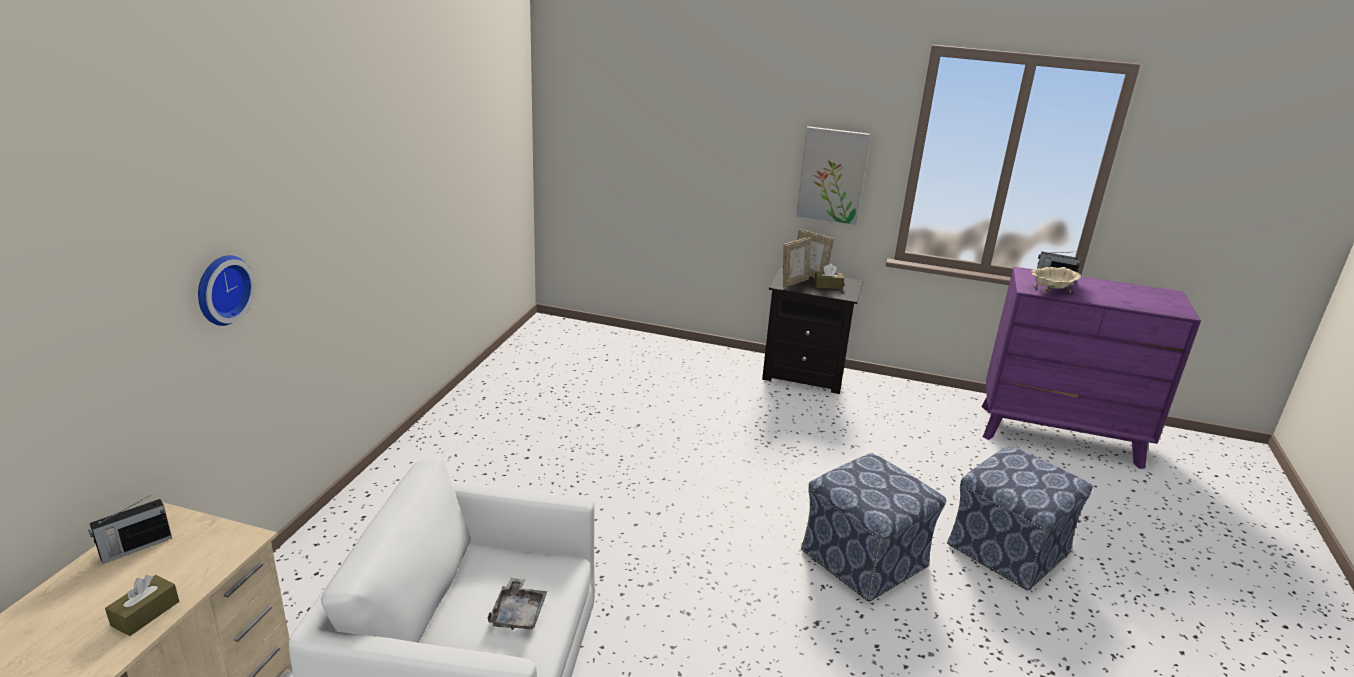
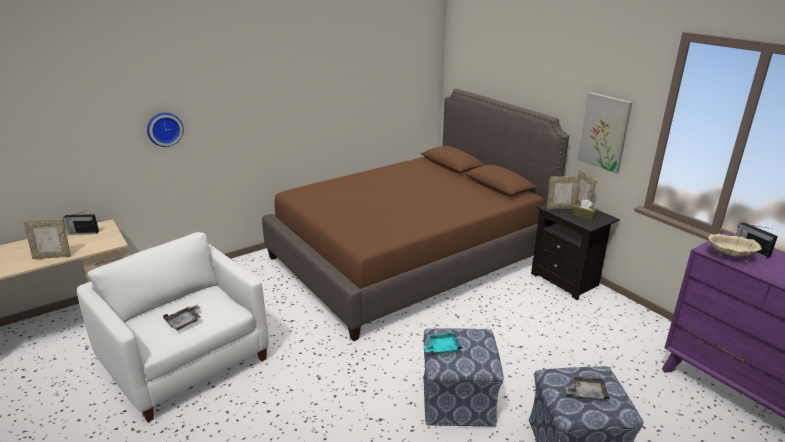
camera: 40 degrees right, 0 degrees up
brown tissue box [105,575,179,636] -> picture frame [24,219,71,259]
none -> brown bed [262,88,569,341]
none -> turquoise tray [424,332,462,355]
none -> grey tray [565,375,610,402]

